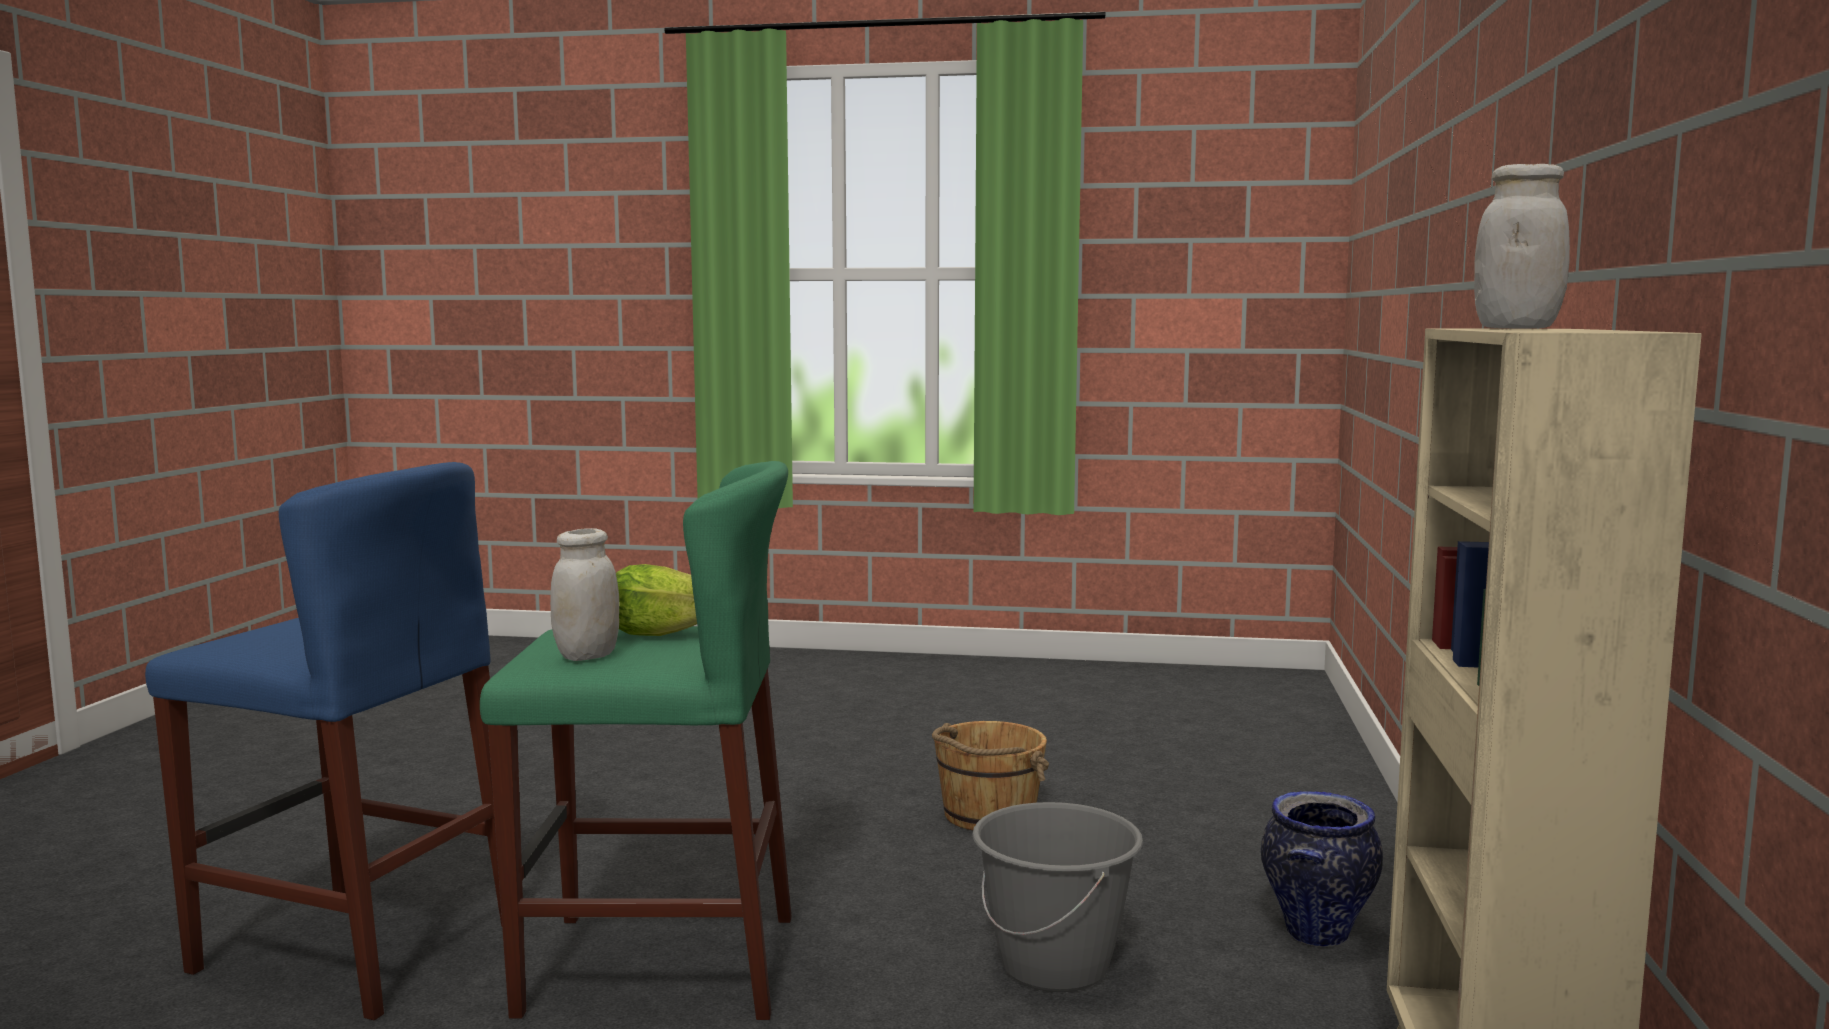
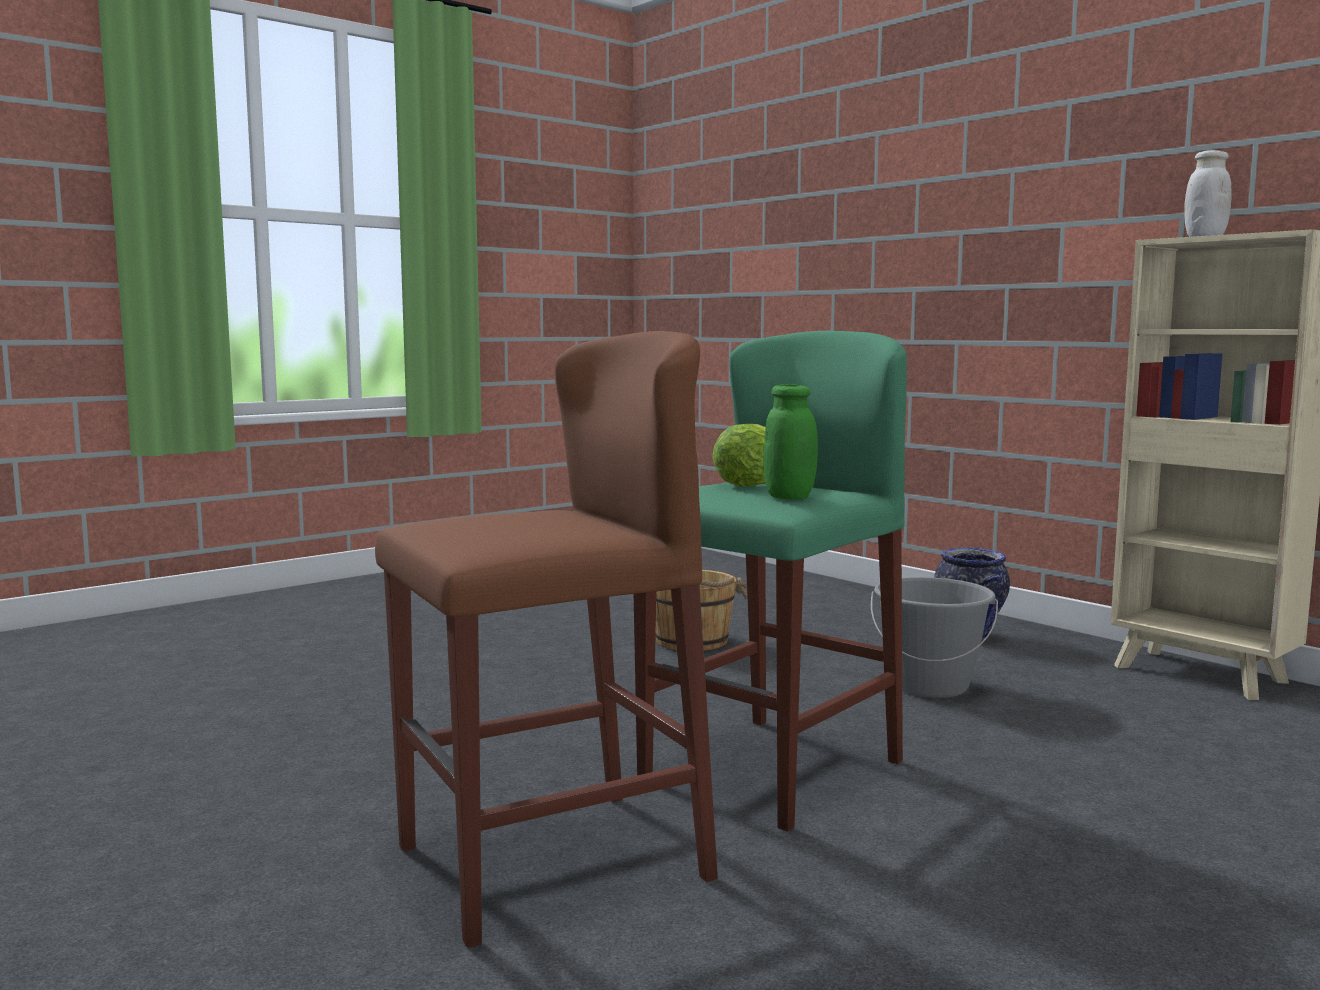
camera: 50 degrees left, 0 degrees up
blue stool [145,462,502,1020] -> brown stool [375,331,718,948]
white jar [550,528,619,661] -> green jar [763,384,818,500]

